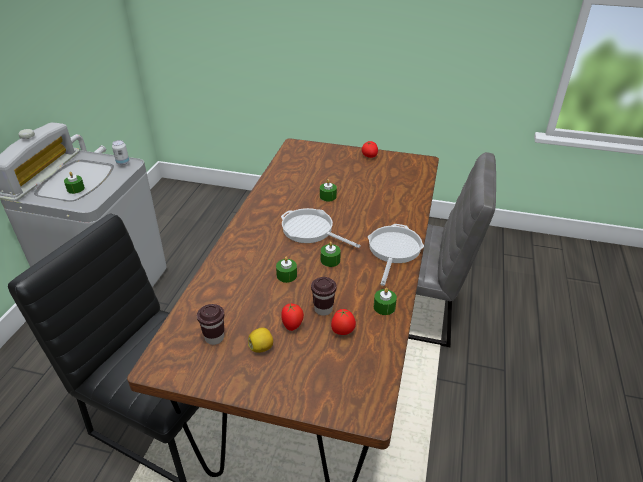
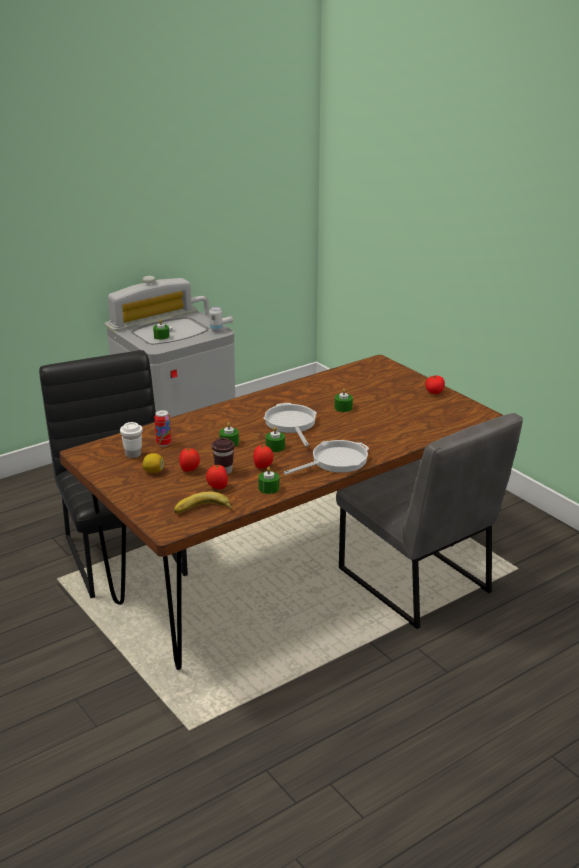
camera: 40 degrees right, 10 degrees down
brown cup [197,304,224,345] -> white cup [120,422,143,458]
none -> can [154,410,171,447]
none -> banana [174,491,232,513]
none -> tomato [253,445,273,469]

